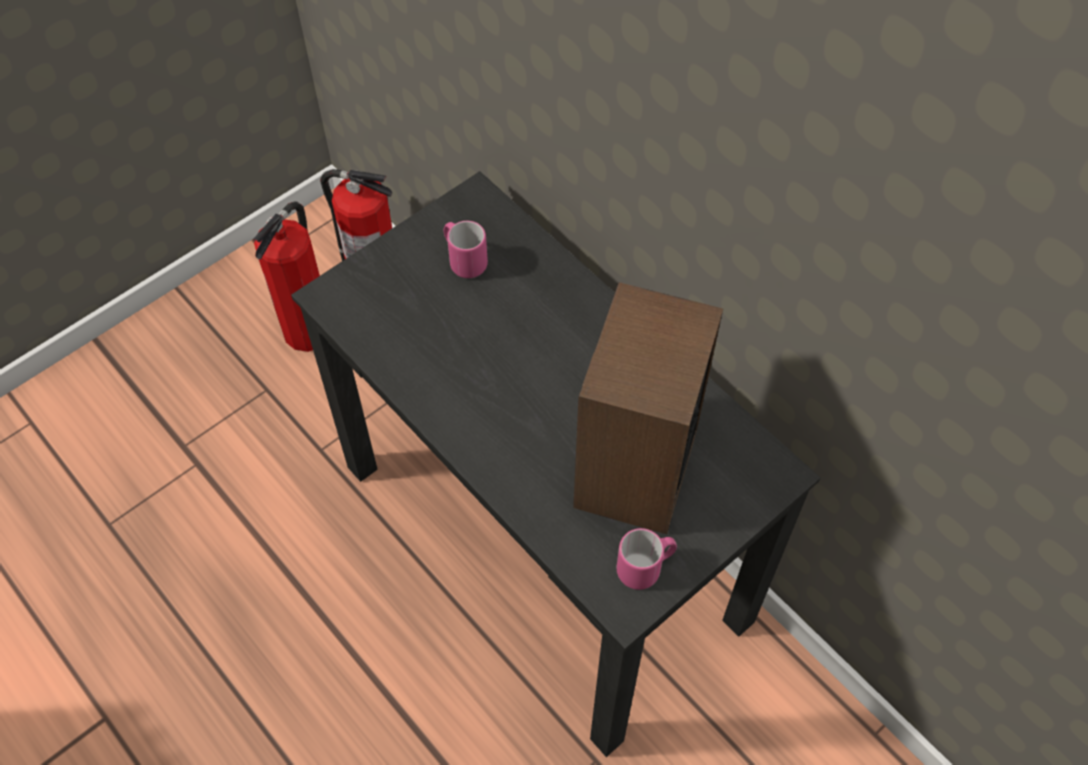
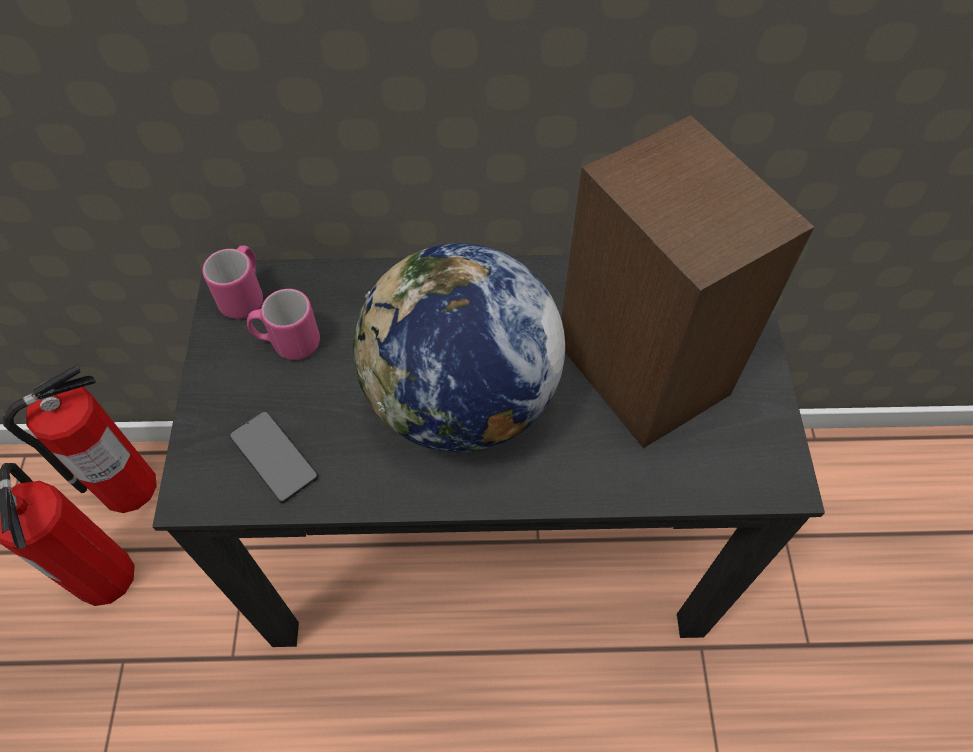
camera: 50 degrees left, 0 degrees up
pink mug [617,528,677,590] -> pink mug moved to [202,245,263,319]
none -> phone [230,411,318,503]
none -> globe [353,243,565,453]

